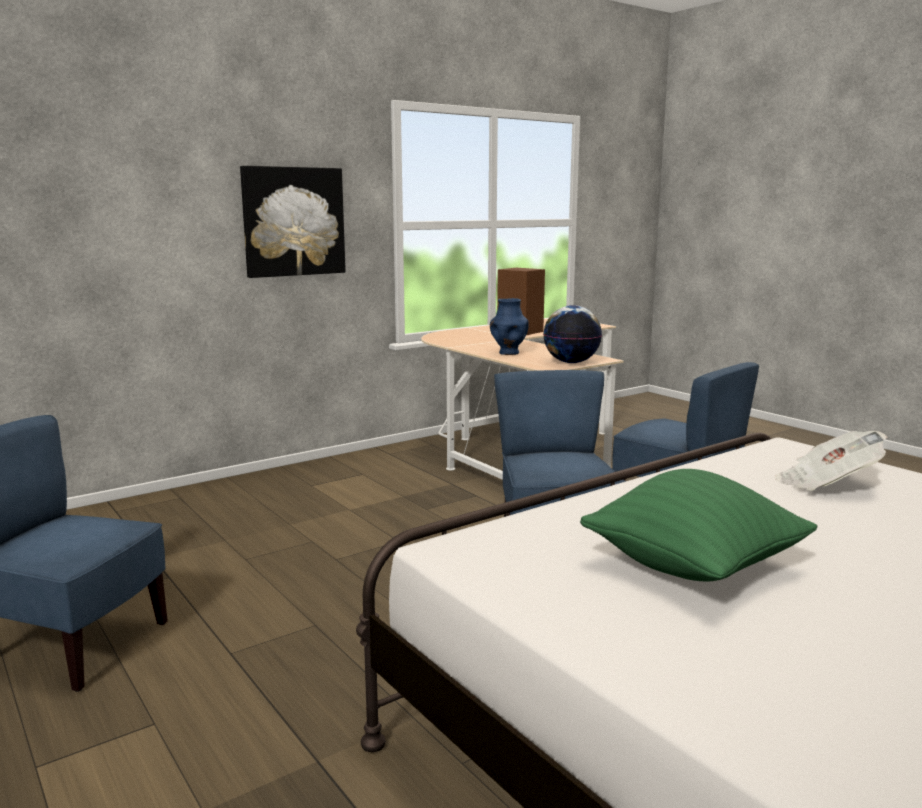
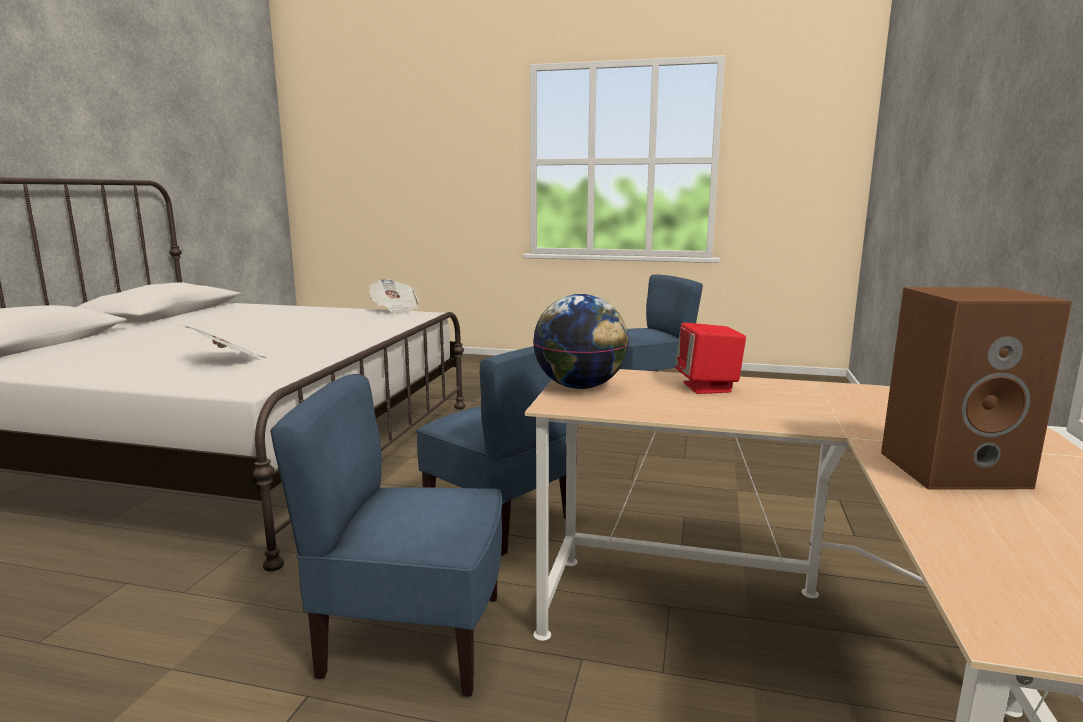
camera: 140 degrees right, 0 degrees up
picture [240,166,346,278] -> none
blue vase [490,298,529,355] -> red speaker [675,323,746,394]
green pillow [580,469,818,581] -> none
none -> newspaper [370,279,420,315]

